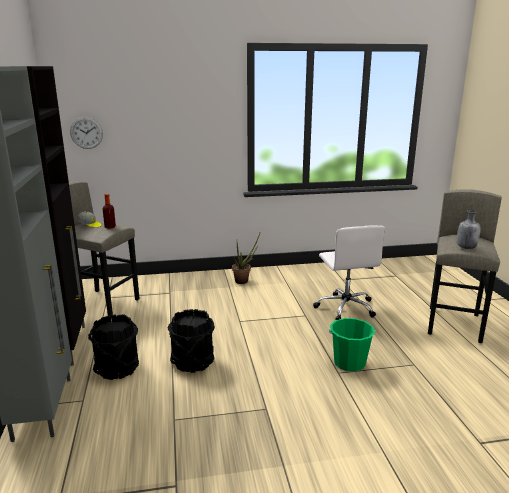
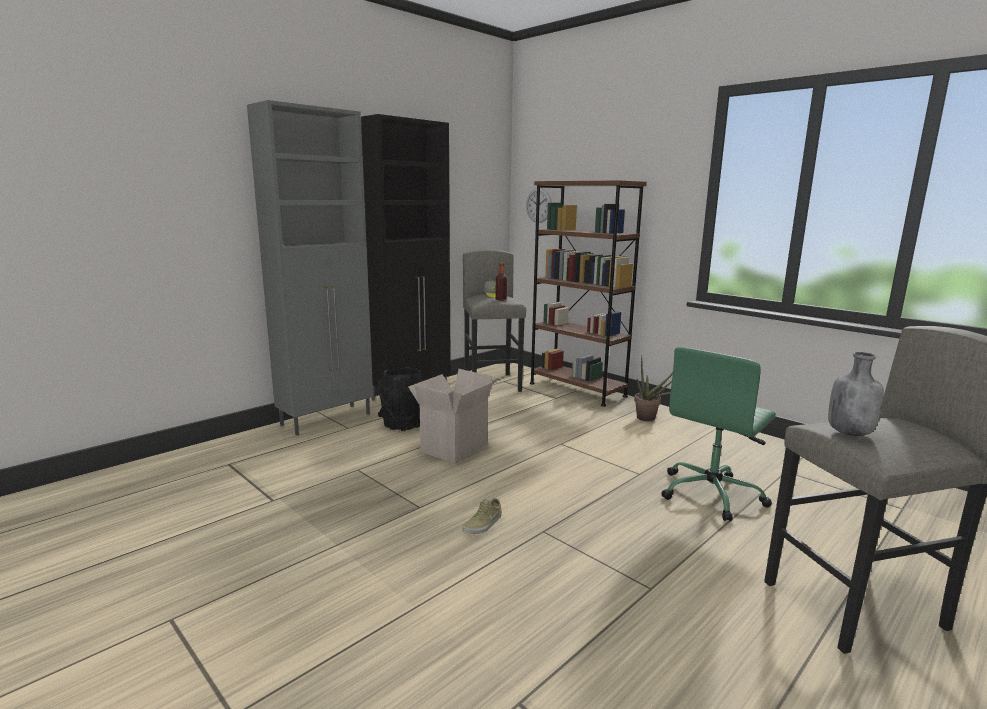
camera: 55 degrees right, 5 degrees down
black bucket [168,309,215,373] -> cardboard box [408,369,493,464]
white office chair [313,225,385,320] -> green office chair [661,347,776,521]
green bucket [329,318,375,372] -> none
none -> beige shoe [462,498,502,534]
none -> brown bookcase [530,180,647,407]

